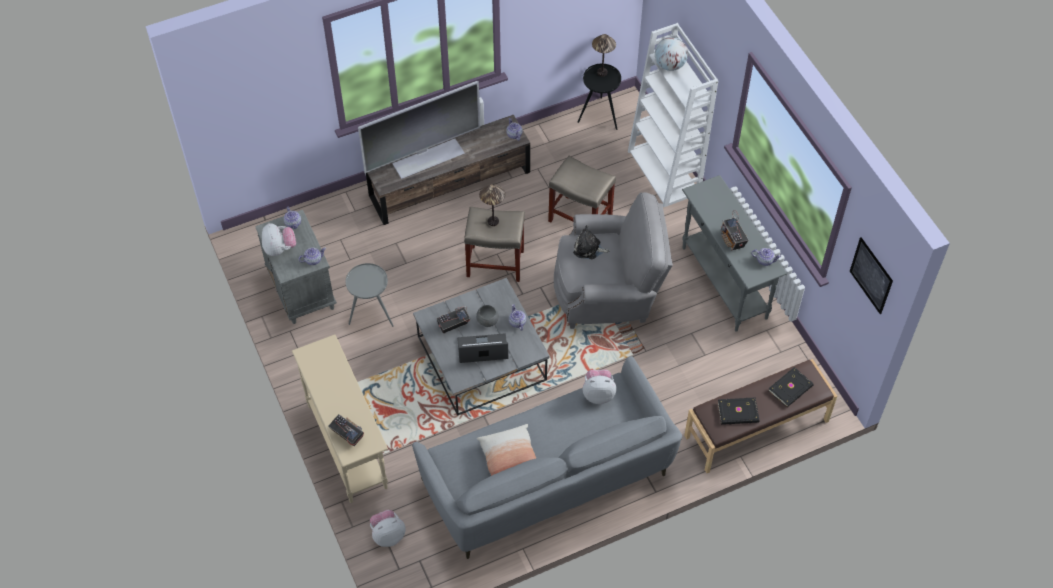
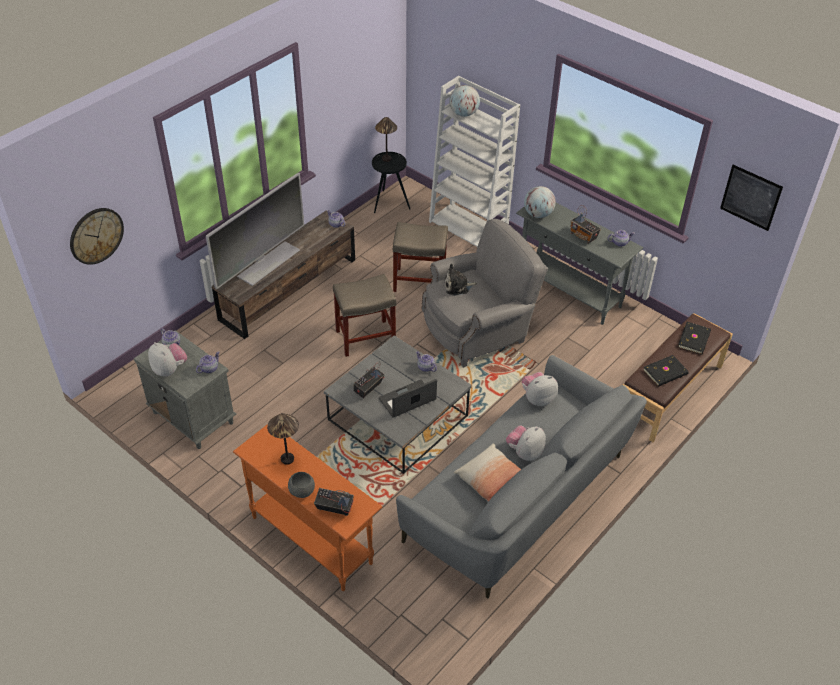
camera: 25 degrees left, 10 degrees down
beige console table [292,334,388,503] -> orange console table [233,424,382,591]
grey side table [345,263,394,327] -> none
plush toy [370,510,405,547] -> plush toy moved to [506,425,546,461]
grey bowl [476,305,499,327] -> grey bowl moved to [288,472,315,498]
table lamp [479,184,506,226] -> table lamp moved to [267,413,299,465]
none -> wall clock [70,208,124,265]
none -> globe [524,186,556,218]

